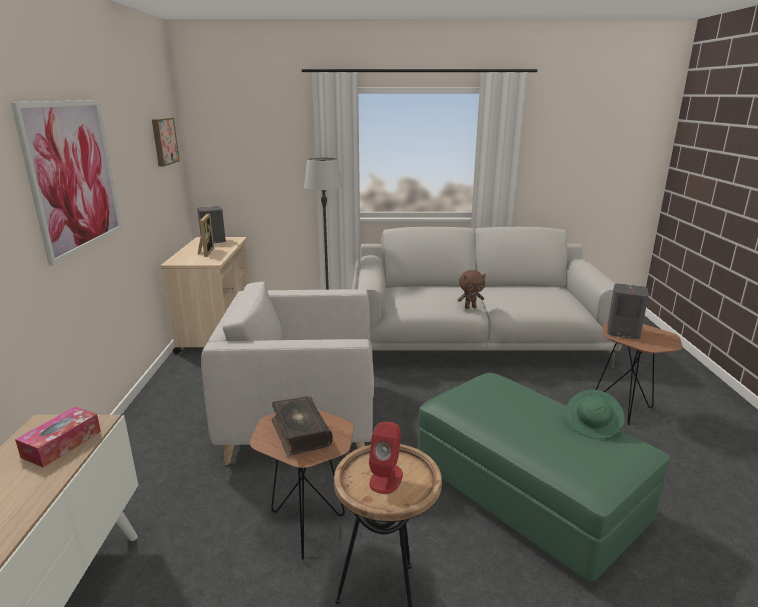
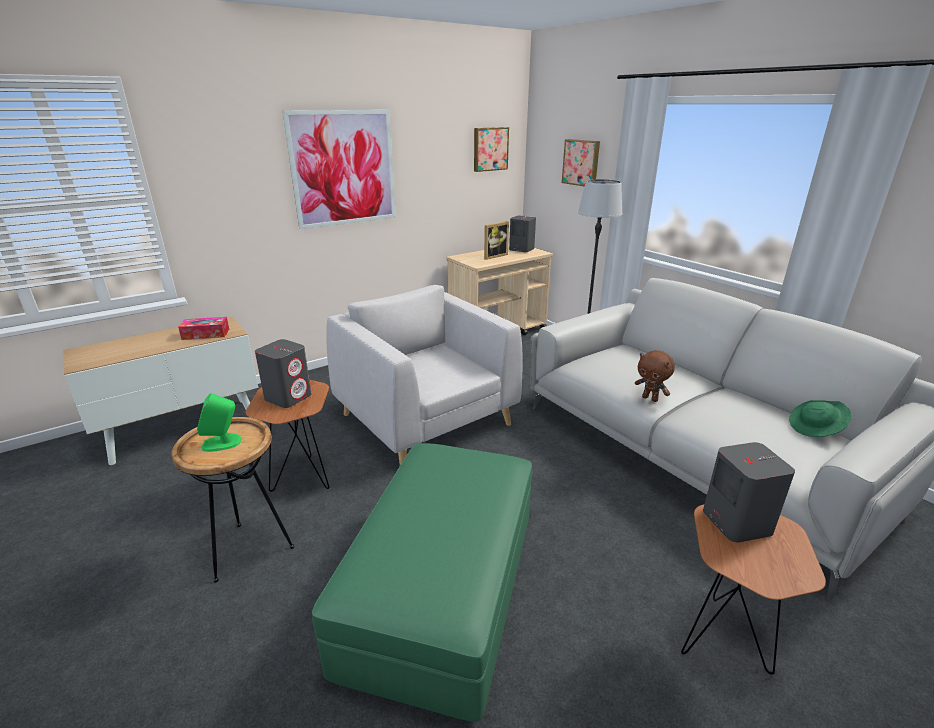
camera: 55 degrees right, 5 degrees up
book [272,396,333,456] -> grey speaker [255,339,311,408]
red speaker [369,422,403,494] -> green speaker [197,393,242,452]
green hat [566,390,625,439] -> green hat moved to [789,400,851,437]
none -> picture [562,139,600,187]

